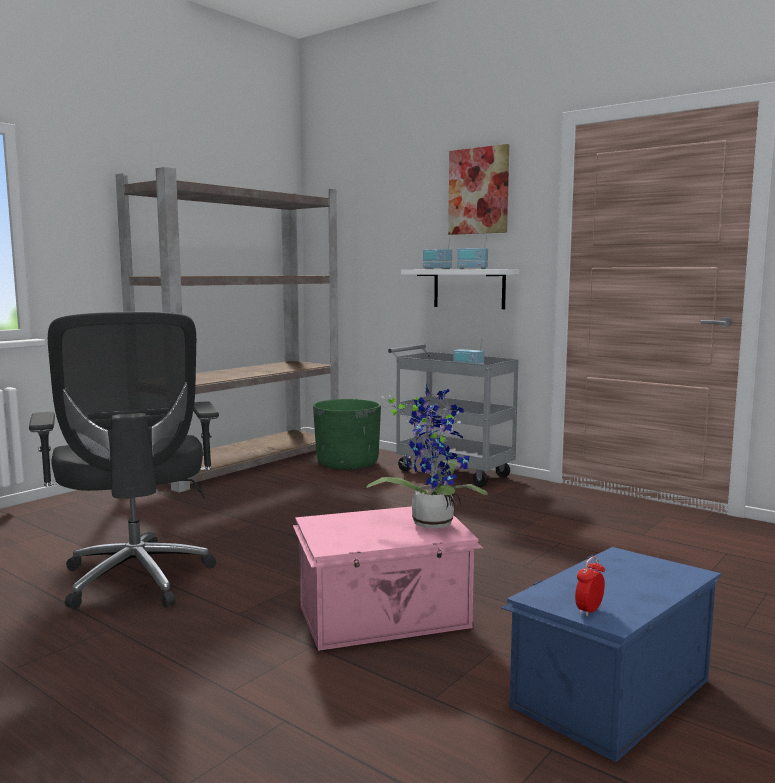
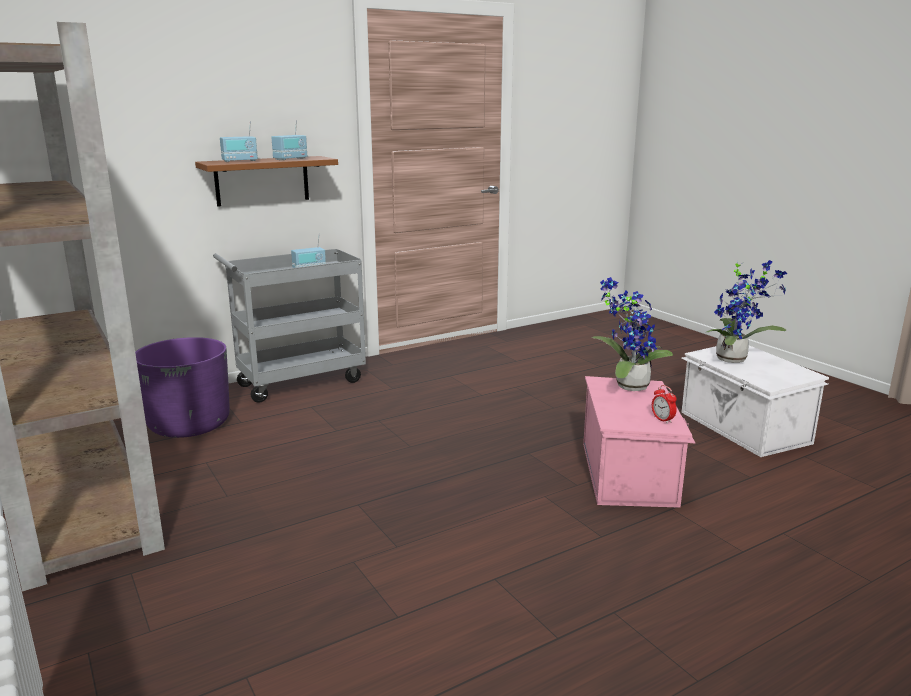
camera: 70 degrees left, 10 degrees up
office chair [29,312,219,610] -> none
green planter [313,399,381,470] -> purple planter [135,337,230,438]
white shelf [401,269,519,309] -> brown shelf [195,156,338,207]
picture [448,144,509,235] -> none
blue storage box [501,547,721,762] -> white storage box [681,346,829,457]
alarm clock [575,556,605,616] -> alarm clock moved to [652,385,677,424]
none -> potted plant [706,260,788,363]

